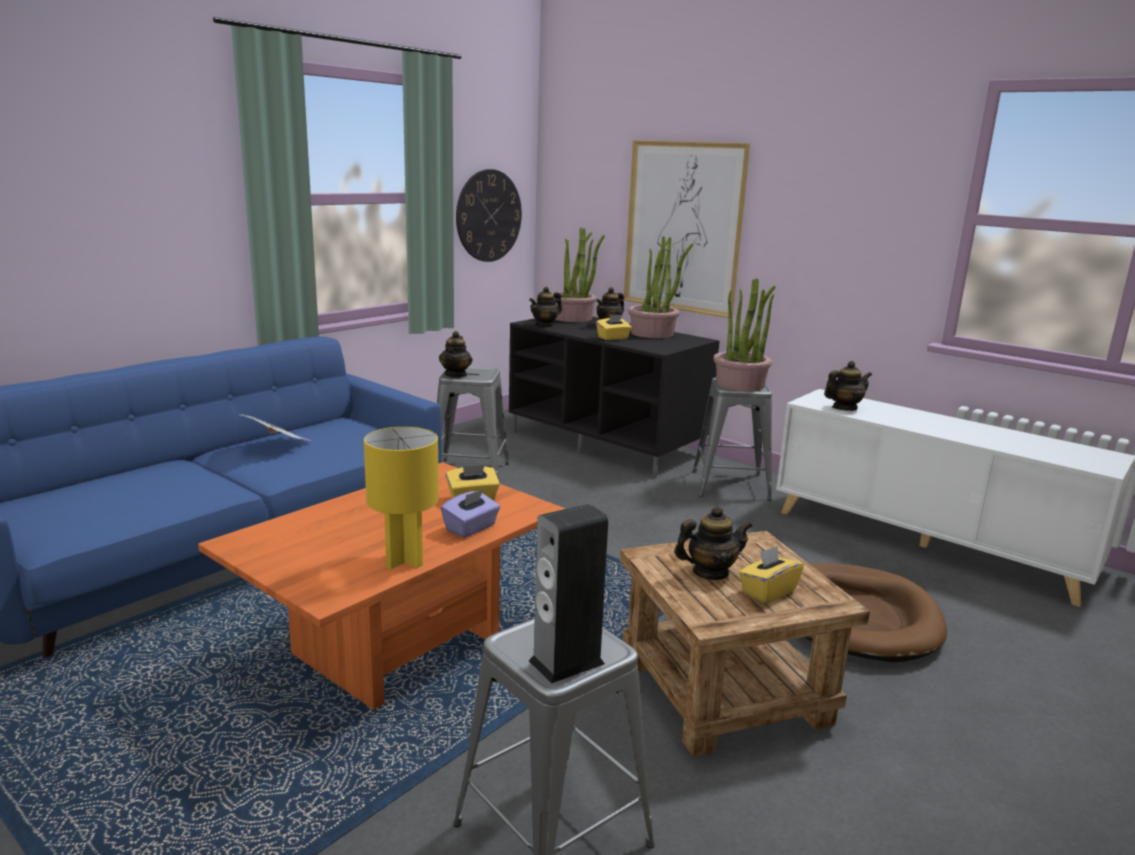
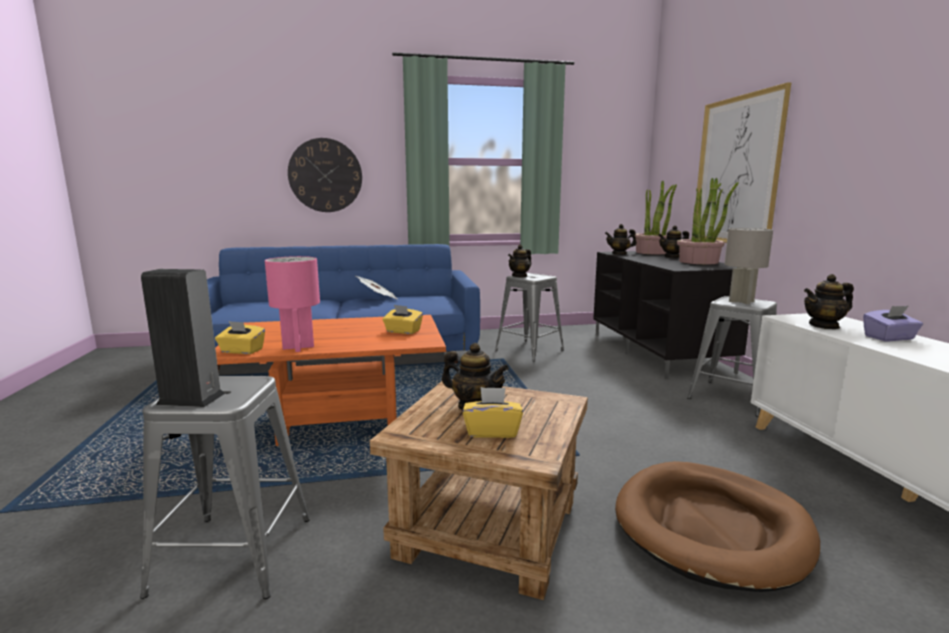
camera: 40 degrees right, 5 degrees down
yellow table lamp [364,427,439,569] -> pink table lamp [265,256,320,352]
purple tissue box [441,489,500,538] -> purple tissue box moved to [863,306,923,342]
wall clock [456,169,522,262] -> wall clock moved to [288,138,362,212]
yellow tissue box [596,314,632,340] -> yellow tissue box moved to [215,321,265,354]
potted plant [713,278,776,391] -> grey table lamp [724,228,773,304]
teapot [824,361,872,411] -> teapot turned 150 degrees clockwise [804,274,854,329]

